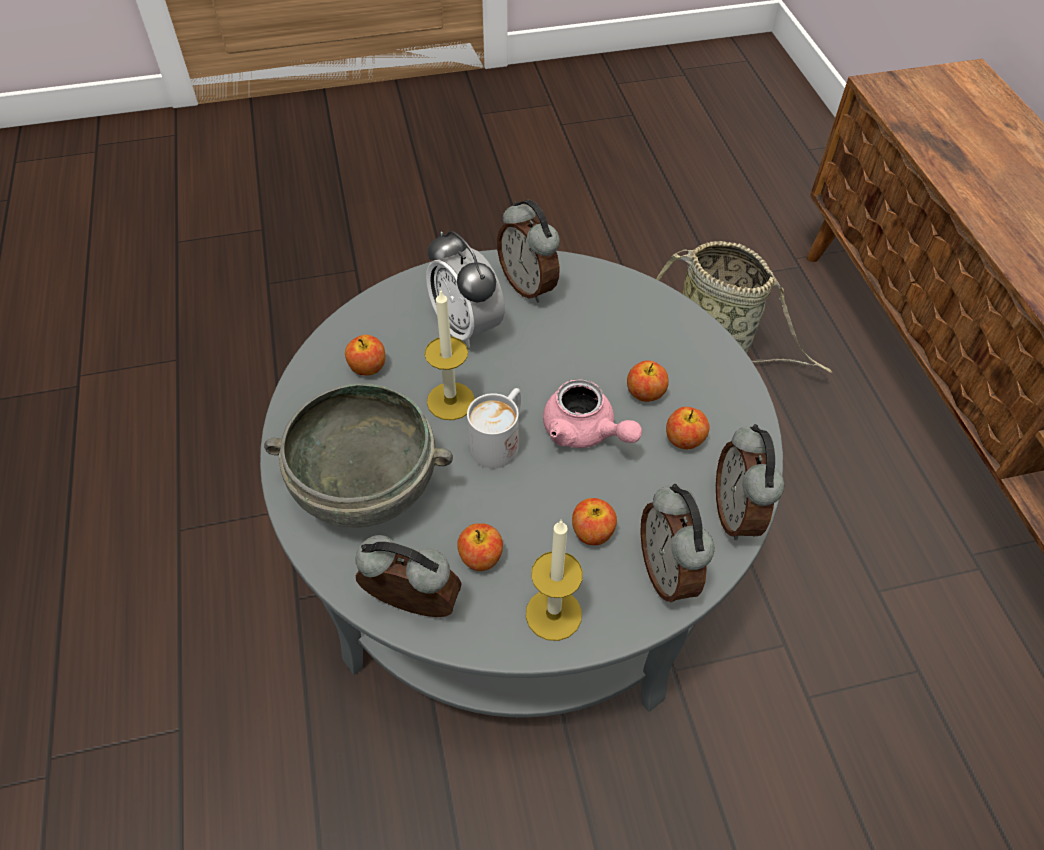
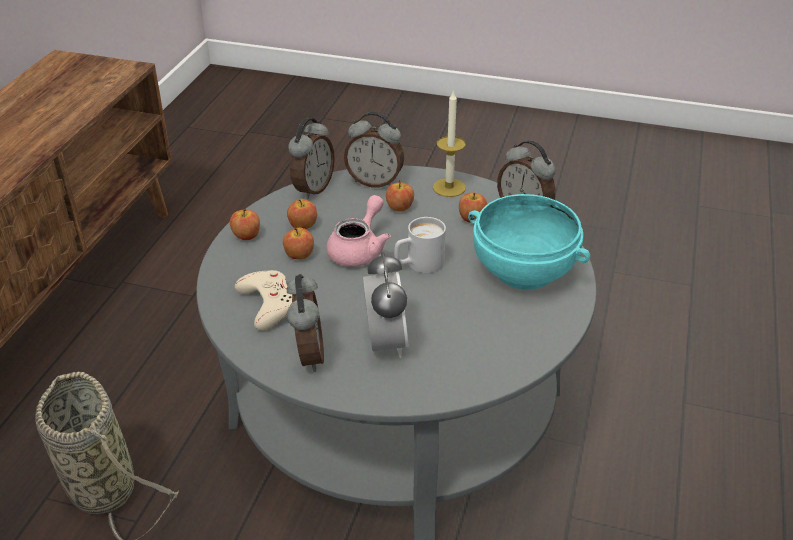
camera: 150 degrees left, 15 degrees down
grey bowl [264,383,453,528] -> turquoise bowl [468,194,590,290]
apple [345,335,385,375] -> apple moved to [230,209,260,240]
candle [425,289,475,420] -> none
pink teapot [543,379,642,448] -> pink teapot turned 45 degrees clockwise [326,195,391,267]
alarm clock [640,484,715,602] -> alarm clock turned 90 degrees clockwise [344,112,404,187]
none -> beige game controller [235,270,292,331]

